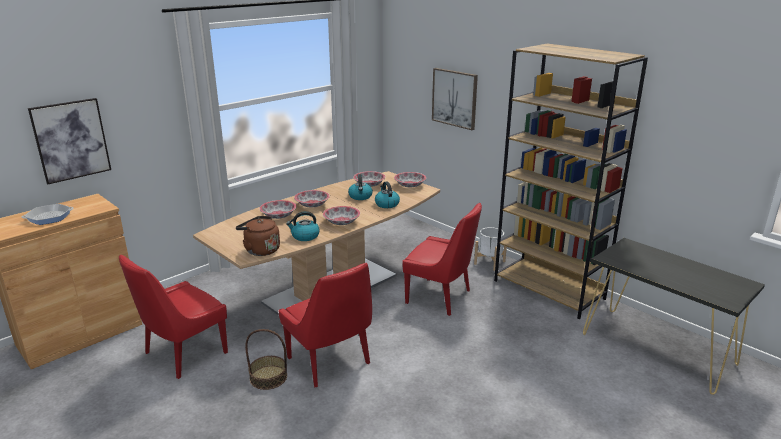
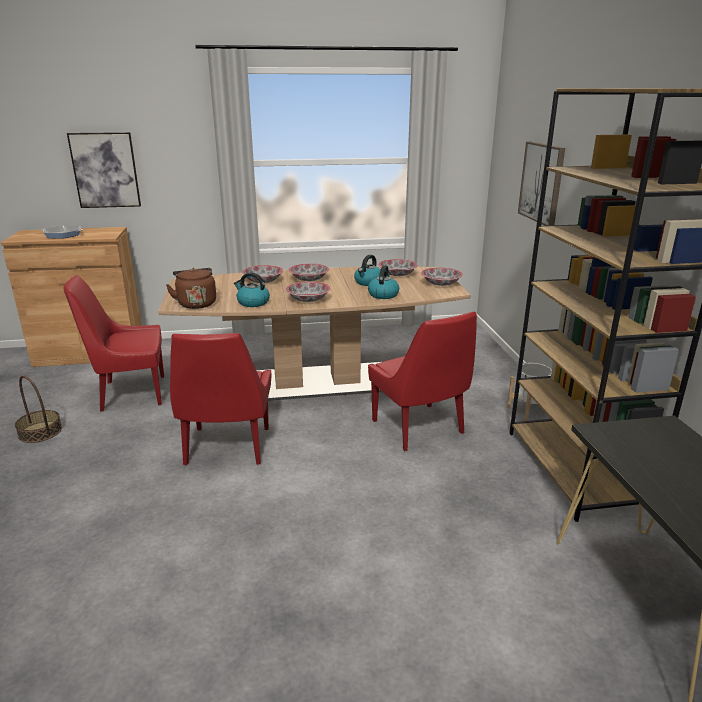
camera: 35 degrees right, 0 degrees up
basket [245,329,287,390] -> basket moved to [15,375,62,443]

